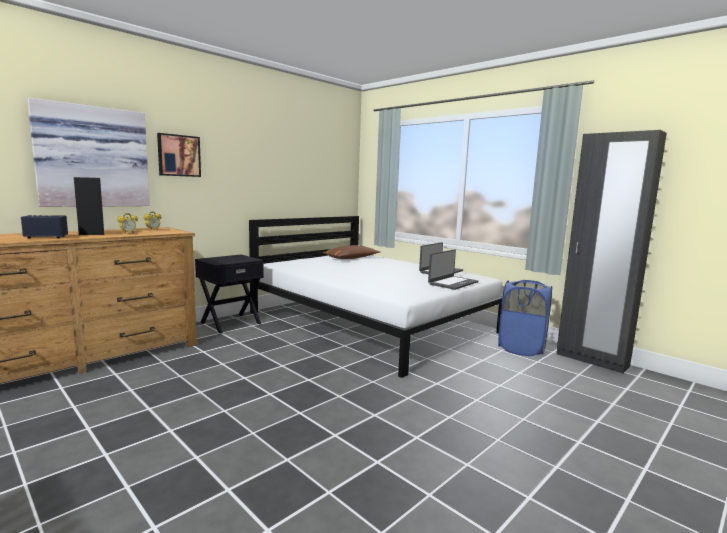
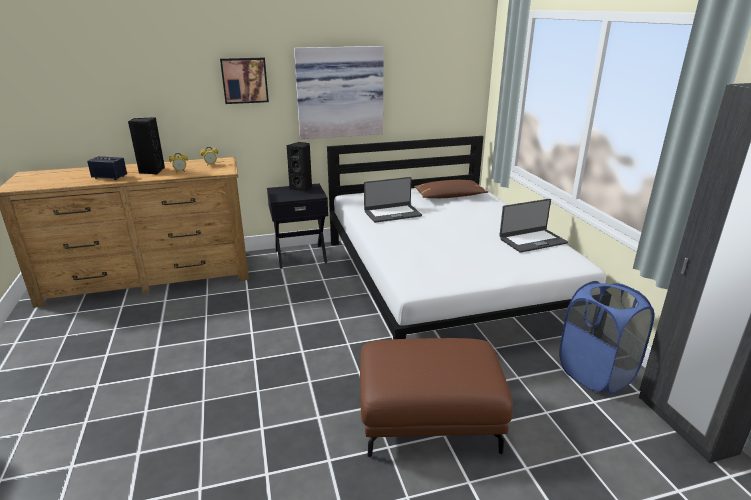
camera: 30 degrees right, 15 degrees up
picture [27,97,150,207] -> picture moved to [294,46,384,139]
laptop [428,249,478,290] -> laptop moved to [364,177,422,223]
none -> black speaker [287,142,312,192]
none -> brown ottoman [360,338,513,457]

